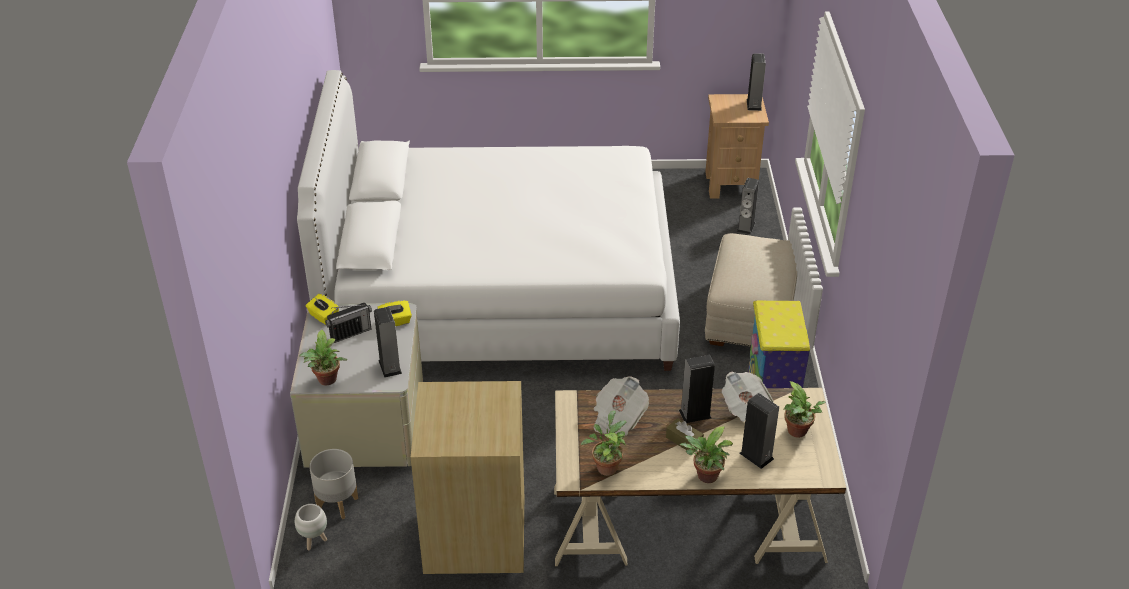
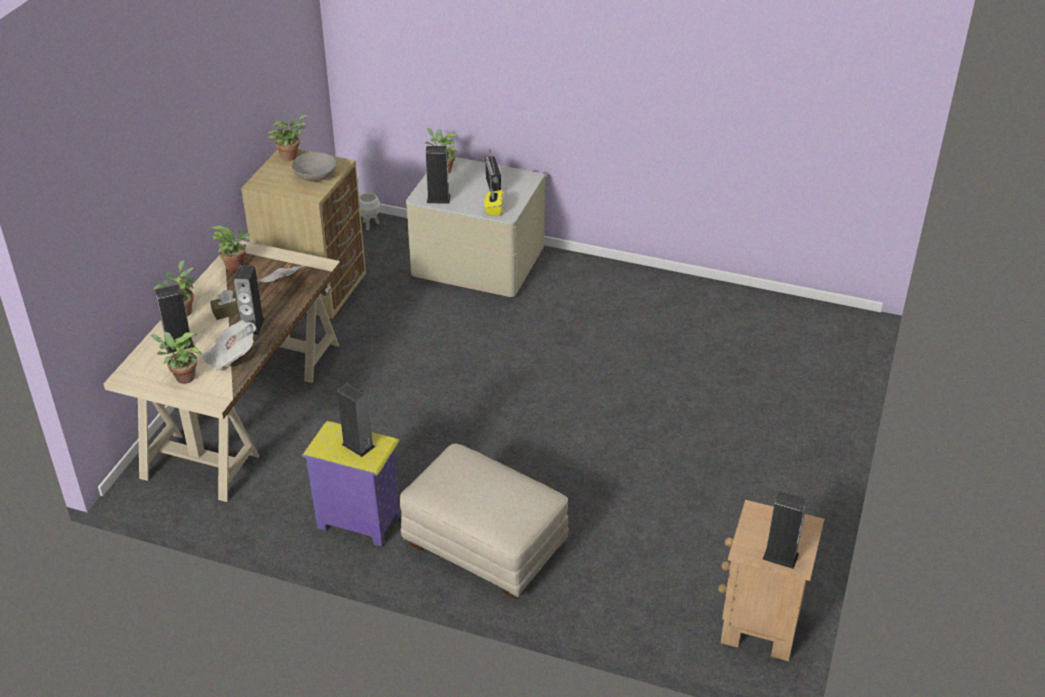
camera: 110 degrees right, 0 degrees up
white bed [297,70,680,371] -> none
yellow tissue box [306,294,339,325] -> none
grey planter [309,449,358,519] -> none
speaker [737,178,759,235] -> speaker moved to [337,383,375,457]
none -> potted plant [268,115,309,161]
none -> grey bowl [292,152,337,181]

